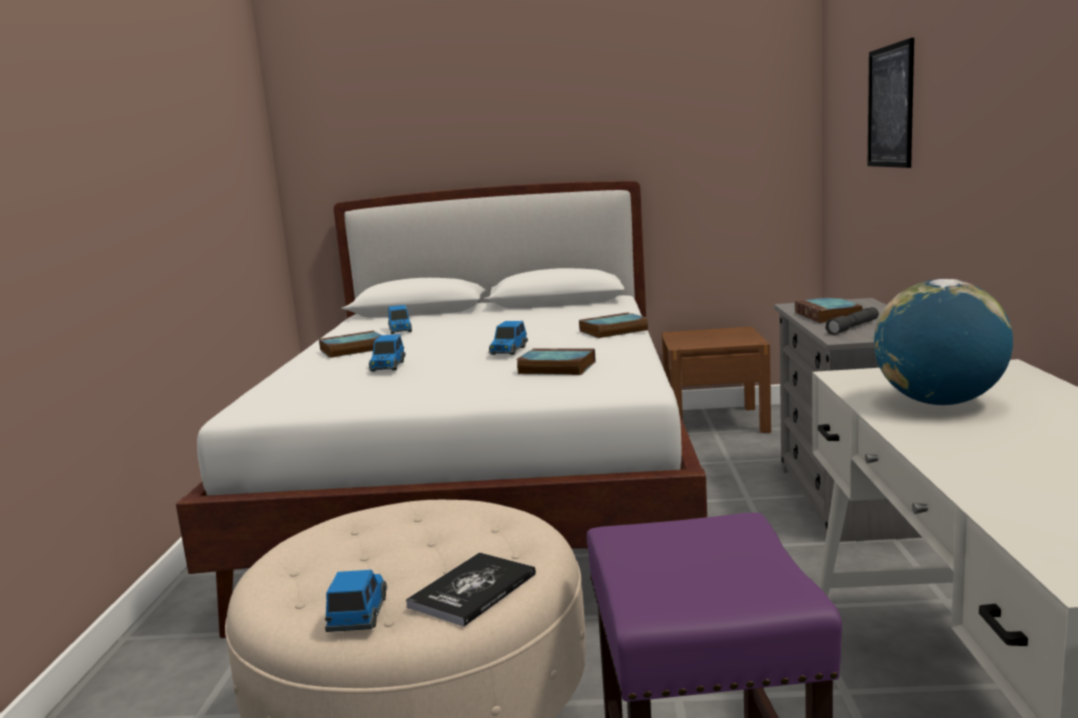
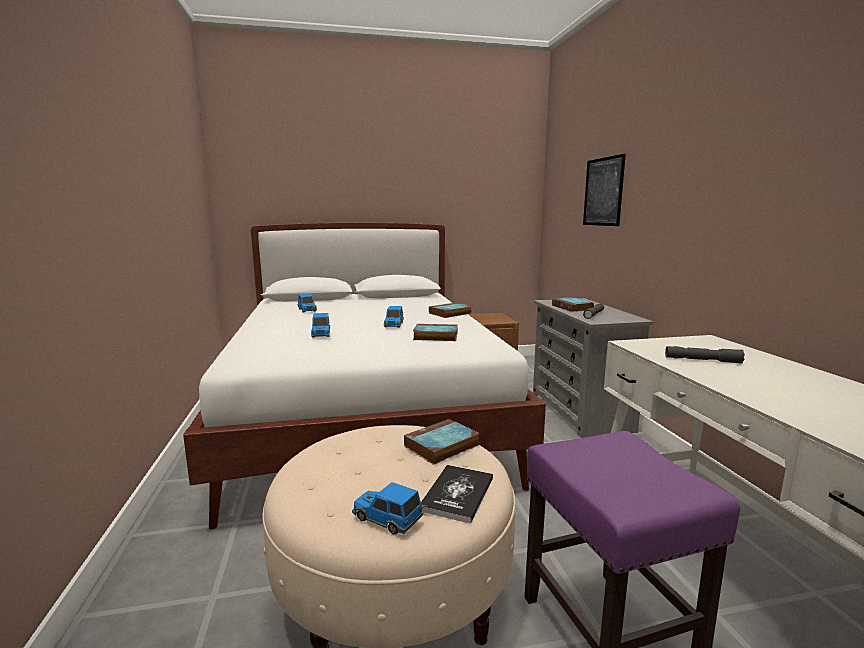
camera: 15 degrees left, 0 degrees up
book [319,331,381,358] -> book moved to [404,419,479,465]
toy car [325,570,387,632] -> toy car turned 45 degrees counterclockwise [352,482,423,534]
globe [874,279,1013,405] -> grey flashlight [665,346,745,364]

